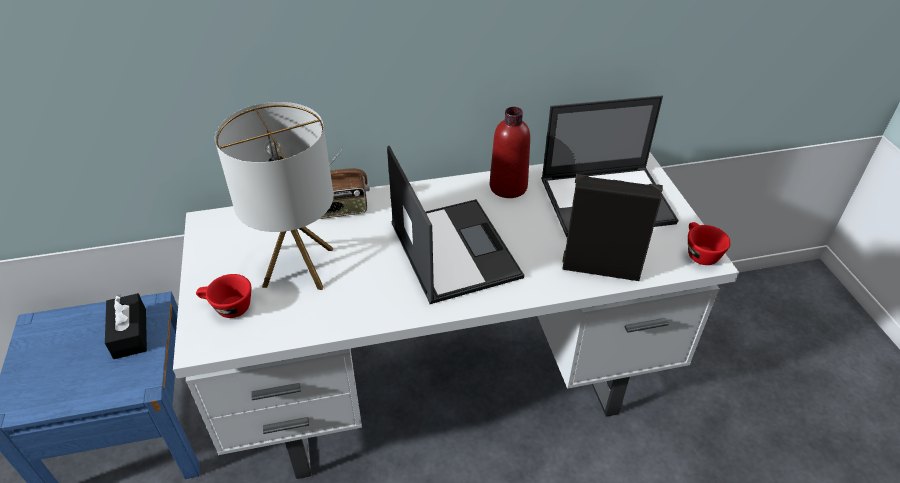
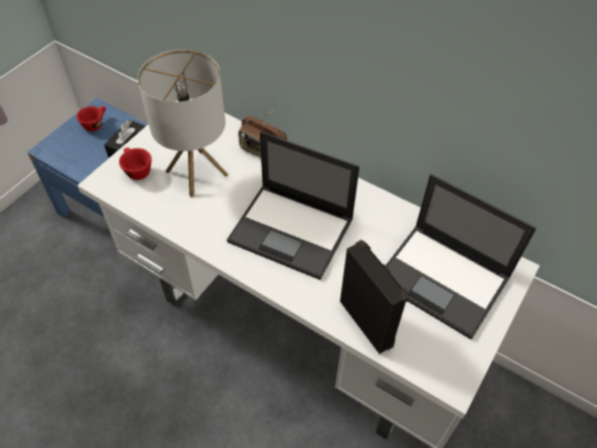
camera: 45 degrees right, 10 degrees up
laptop [387,146,524,304] -> laptop turned 90 degrees clockwise [227,132,360,280]
red bottle [490,107,530,198] -> none
red cup [688,222,731,265] -> red cup moved to [77,106,106,131]

